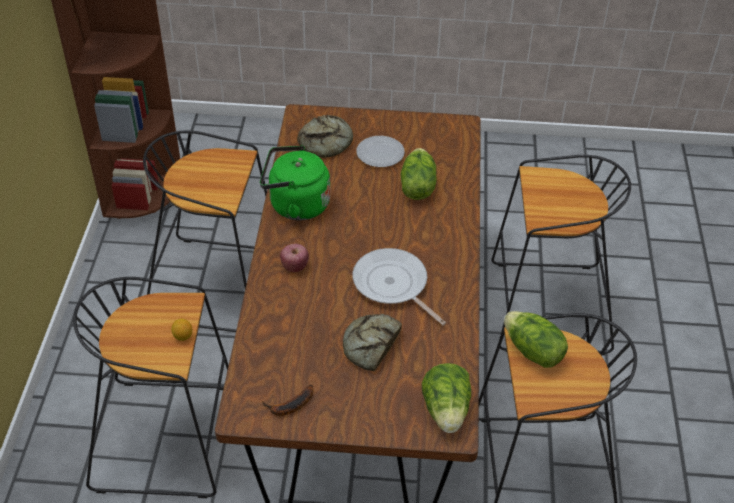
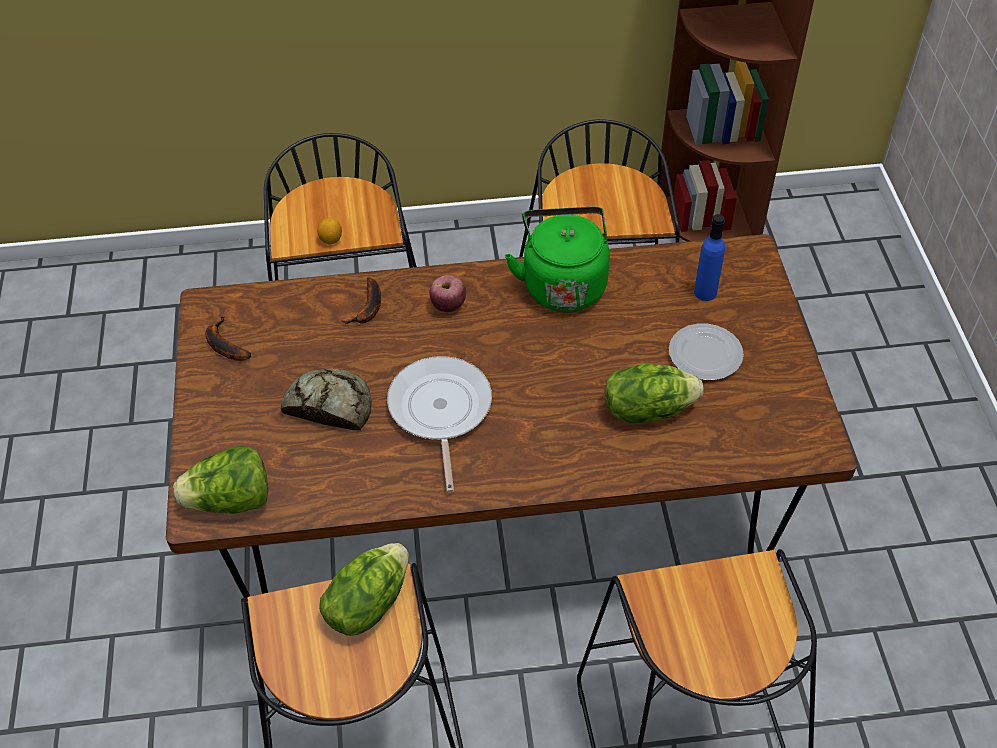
camera: 80 degrees right, 5 degrees up
bread [297,115,353,158] -> blue bottle [694,214,725,301]
frying pan [353,248,446,325] -> frying pan turned 45 degrees counterclockwise [387,356,492,492]
none -> banana [342,277,381,324]

